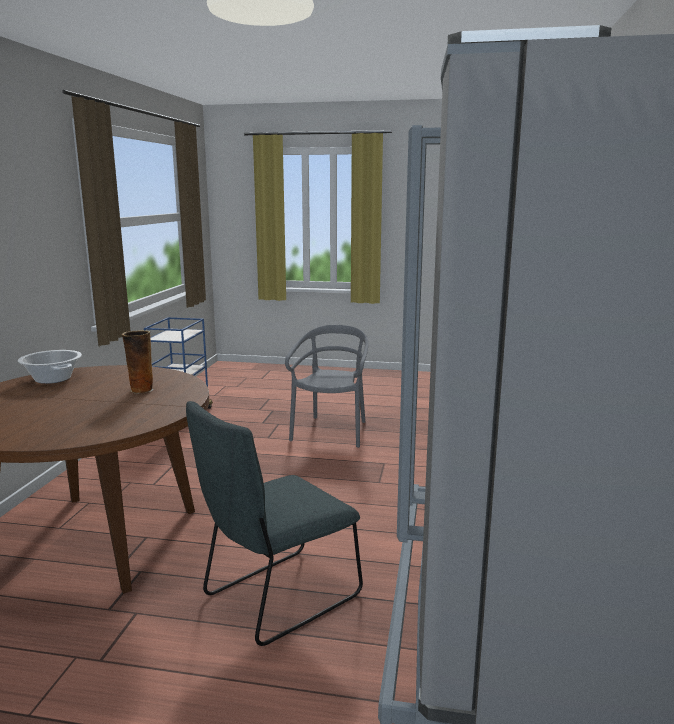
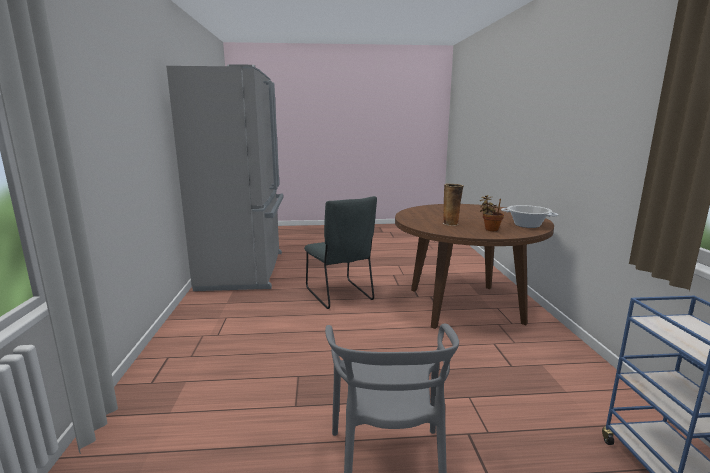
camera: 165 degrees right, 0 degrees up
grey chair [186,401,363,646] -> grey chair turned 120 degrees clockwise [304,196,377,309]
none -> potted plant [480,195,504,231]

